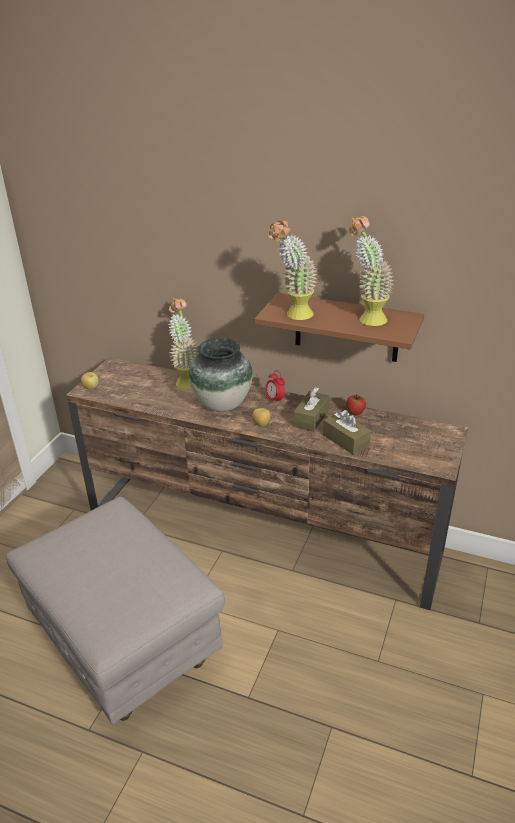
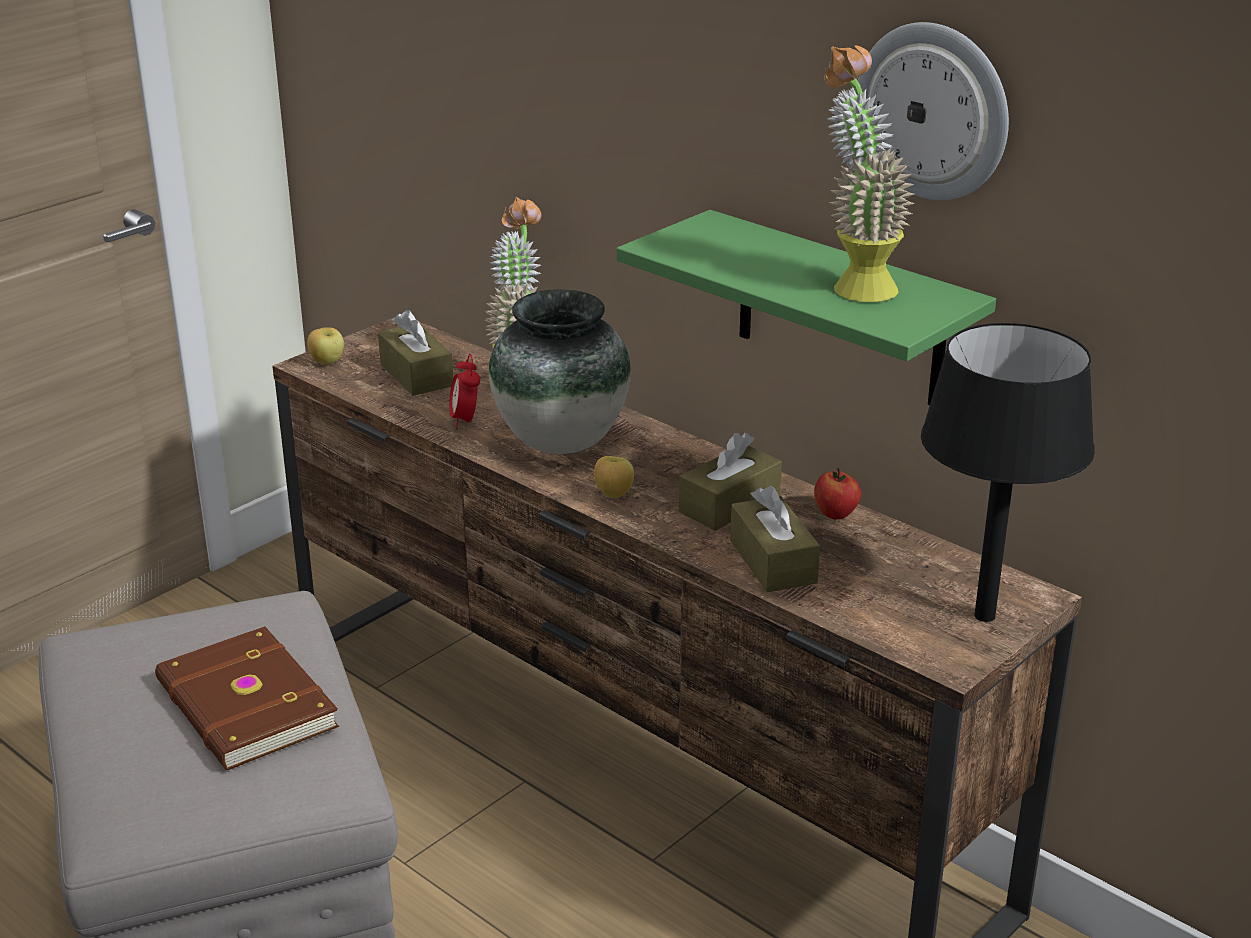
camera: 20 degrees right, 5 degrees down
brown shelf [255,293,424,362] -> green shelf [616,210,996,405]
alarm clock [265,370,285,405] -> alarm clock moved to [449,354,480,429]
potted plant [269,220,318,320] -> none
none -> brown book [155,626,340,770]
none -> brown tissue box [378,310,453,396]
none -> wall clock [857,22,1009,200]
none -> black table lamp [921,323,1095,622]

